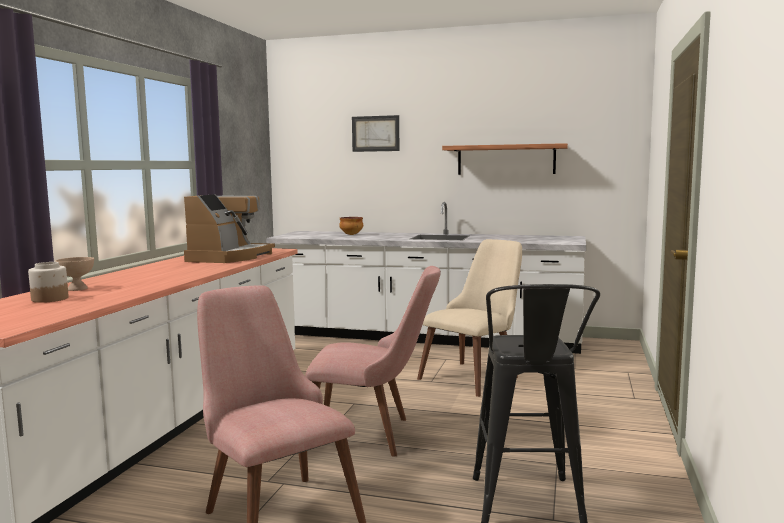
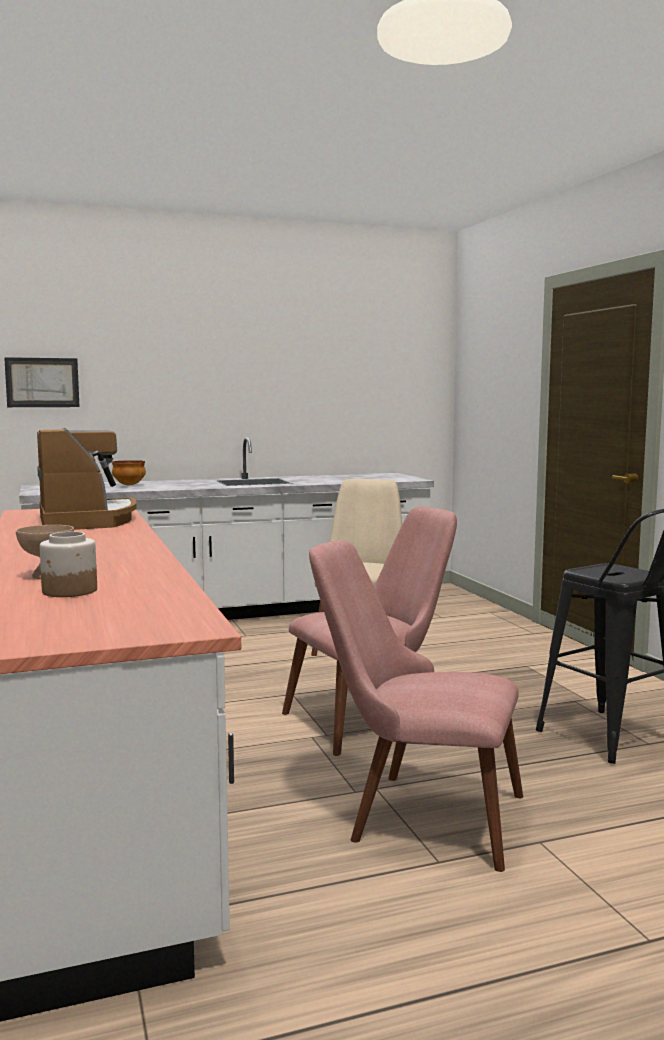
camera: 35 degrees left, 0 degrees up
picture [352,115,399,152] -> picture moved to [4,357,80,407]
shelf [442,143,568,175] -> none

